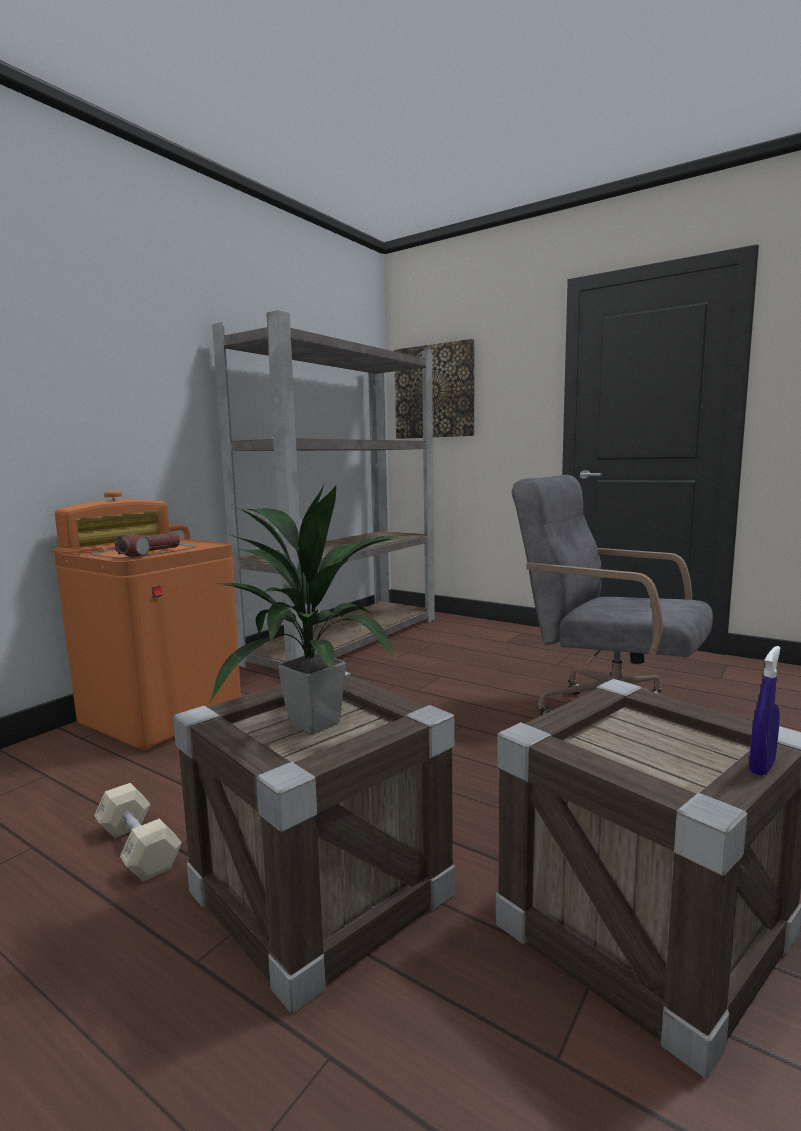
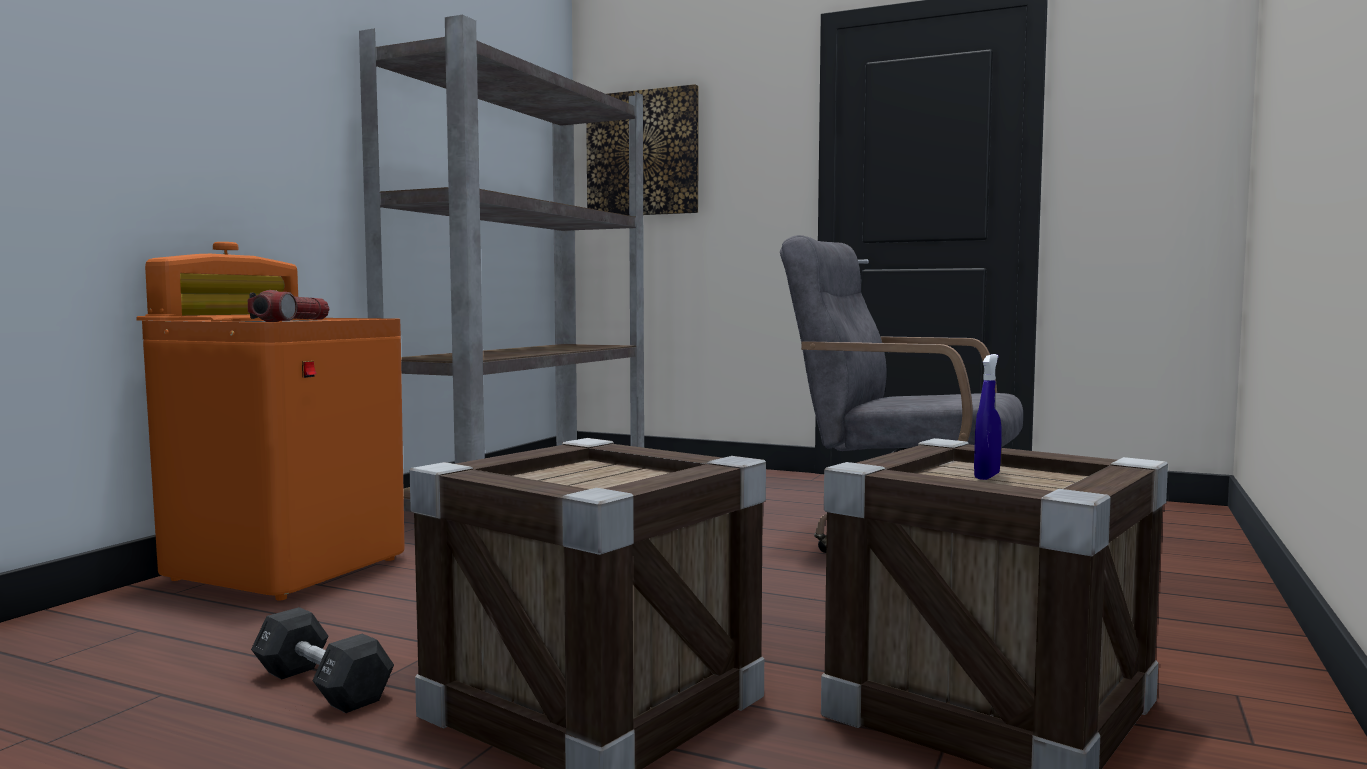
camera: 10 degrees left, 5 degrees down
beige dumbbell [94,783,182,882] -> black dumbbell [251,607,394,713]
potted plant [209,485,408,734] -> none
blue spray bottle [749,646,781,776] -> blue spray bottle moved to [974,354,1002,480]

